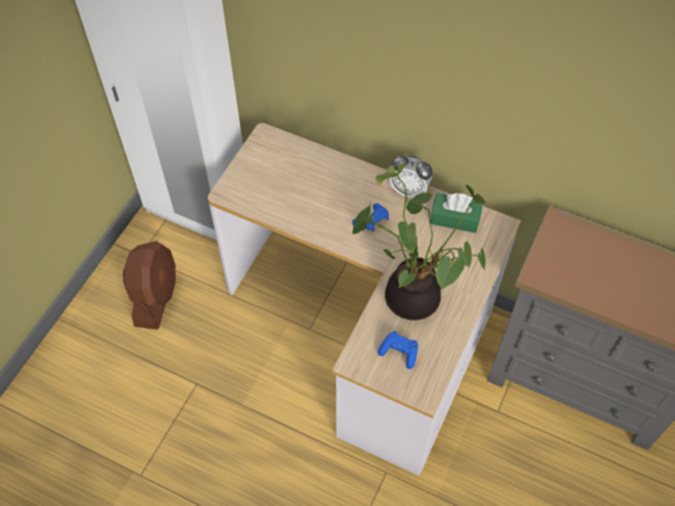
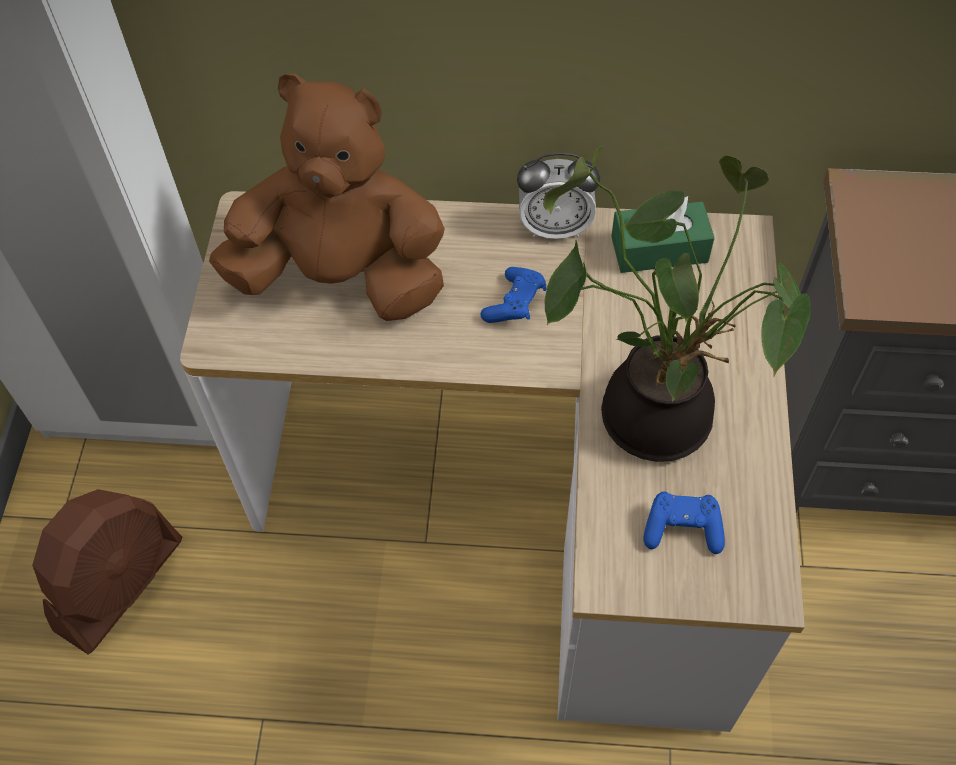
camera: 20 degrees left, 0 degrees up
brown fan [123,241,176,330] -> brown fan turned 45 degrees clockwise [32,489,182,654]
none -> brown plush toy [209,73,445,321]

